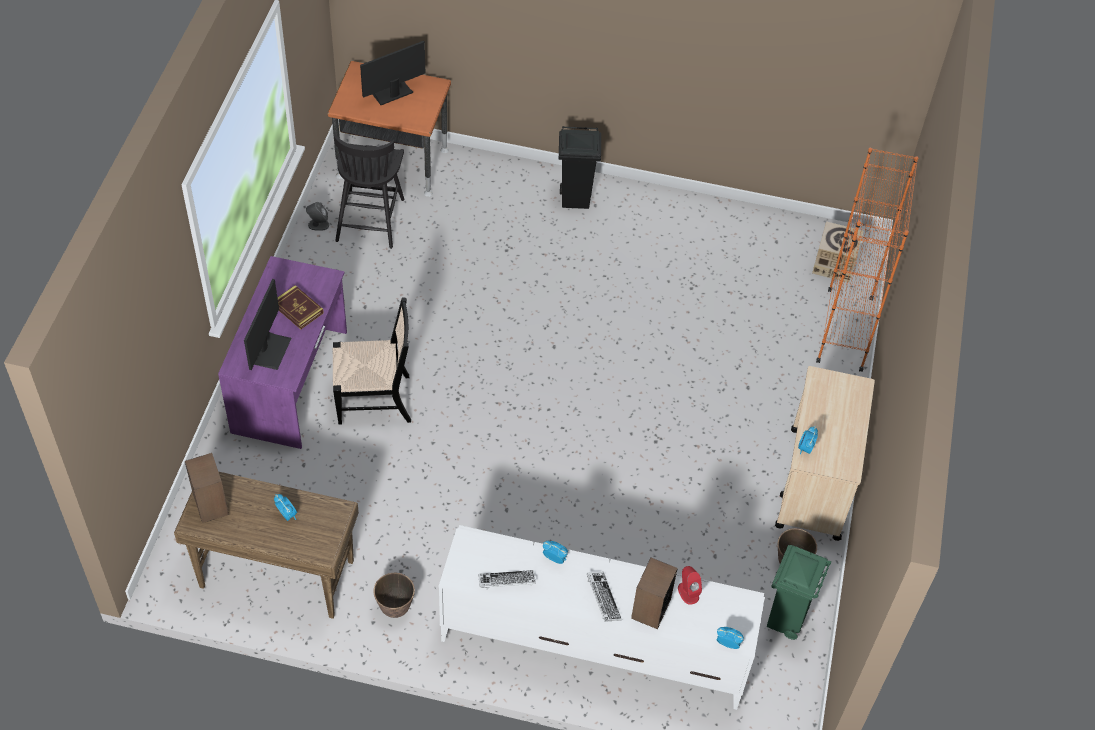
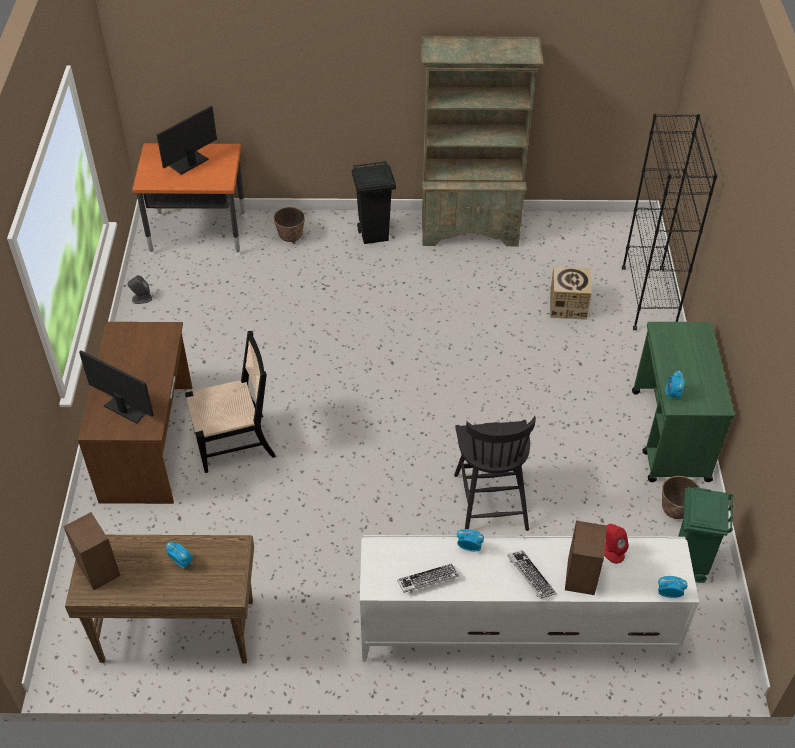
camera: 10 degrees left, 5 degrees down
purple desk [218,256,347,449] -> brown desk [78,322,192,504]
monitor [244,279,291,370] -> monitor turned 60 degrees counterclockwise [79,350,154,424]
book [277,285,324,329] -> none
black chair [334,133,404,249] -> black chair moved to [454,416,536,531]
planter [373,573,415,618] -> planter moved to [274,207,305,244]
beige cart [775,366,875,541] -> green cart [632,322,735,482]
cardboard box [812,221,863,283] -> cardboard box moved to [550,266,592,320]
orange bookcase [816,148,918,372] -> black bookcase [622,114,718,331]
none -> green bookcase [421,36,544,246]

